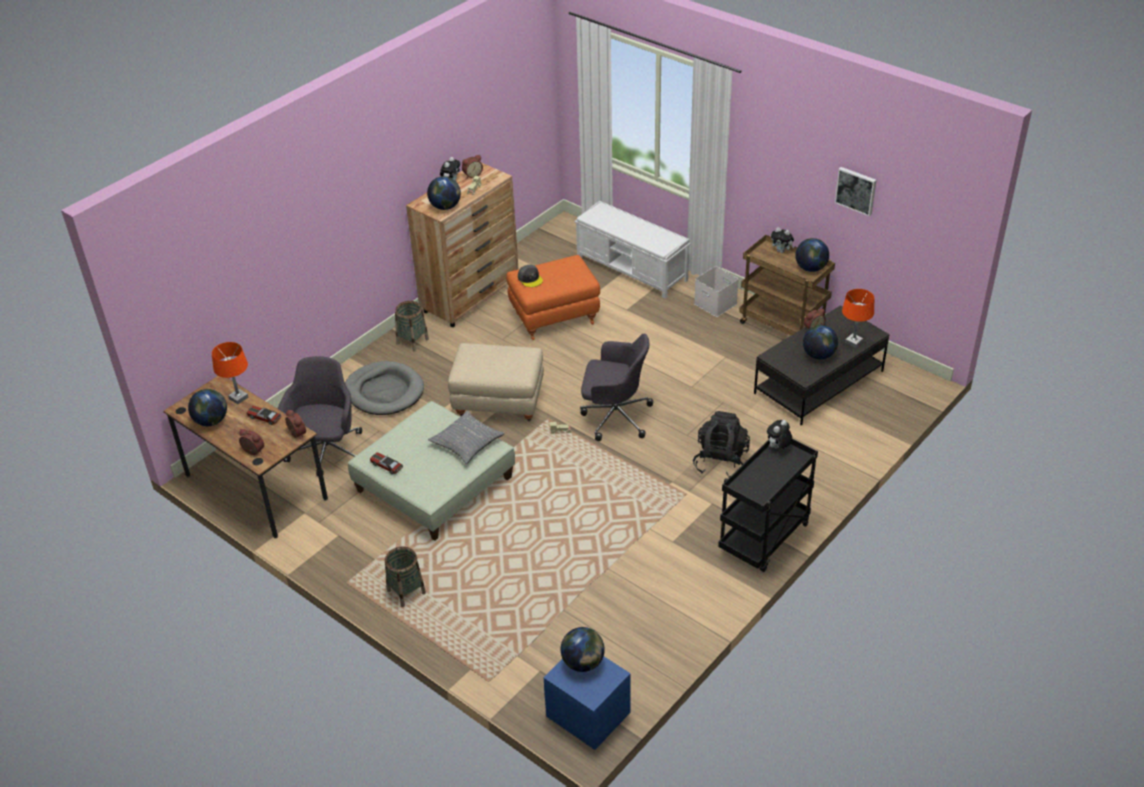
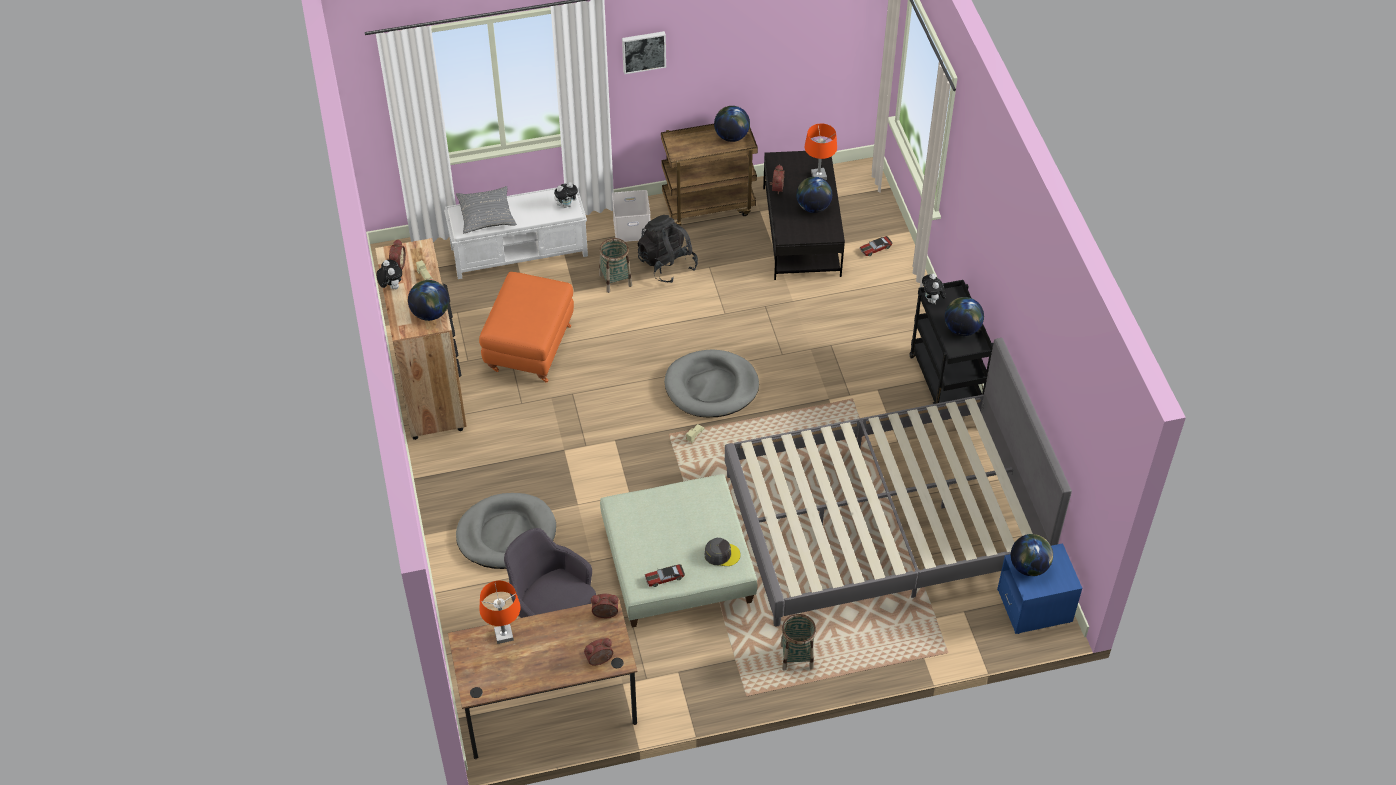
camera: 55 degrees left, 10 degrees up
globe [188,389,227,426] -> globe moved to [945,297,984,336]
toy car [247,406,281,425] -> toy car moved to [859,236,893,256]
basket [395,301,429,351] -> basket moved to [599,238,632,293]
grey pillow [428,411,505,464] -> grey pillow moved to [456,186,517,233]
beige ottoman [448,343,544,421] -> none
grey cap [518,265,543,287] -> grey cap moved to [705,538,741,566]
grey office chair [580,334,653,441] -> grey dog bed [664,349,759,417]
black backpack [693,411,750,478] -> black backpack moved to [637,215,698,283]
plush toy [771,227,795,253] -> plush toy moved to [554,182,580,208]
picture [835,167,877,216] -> picture moved to [622,31,666,74]
none -> grey bed [725,338,1072,627]

